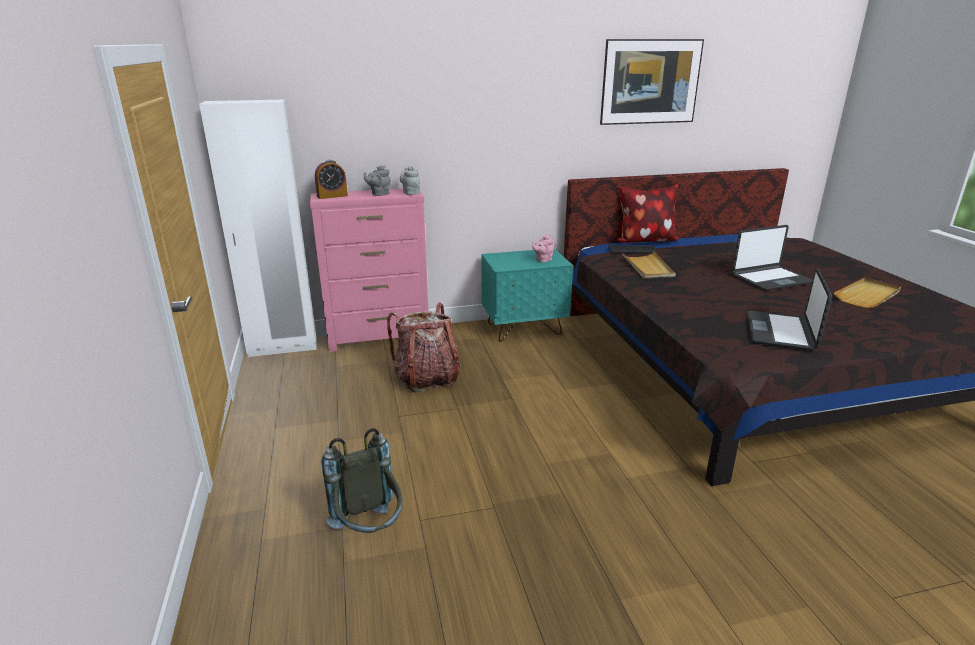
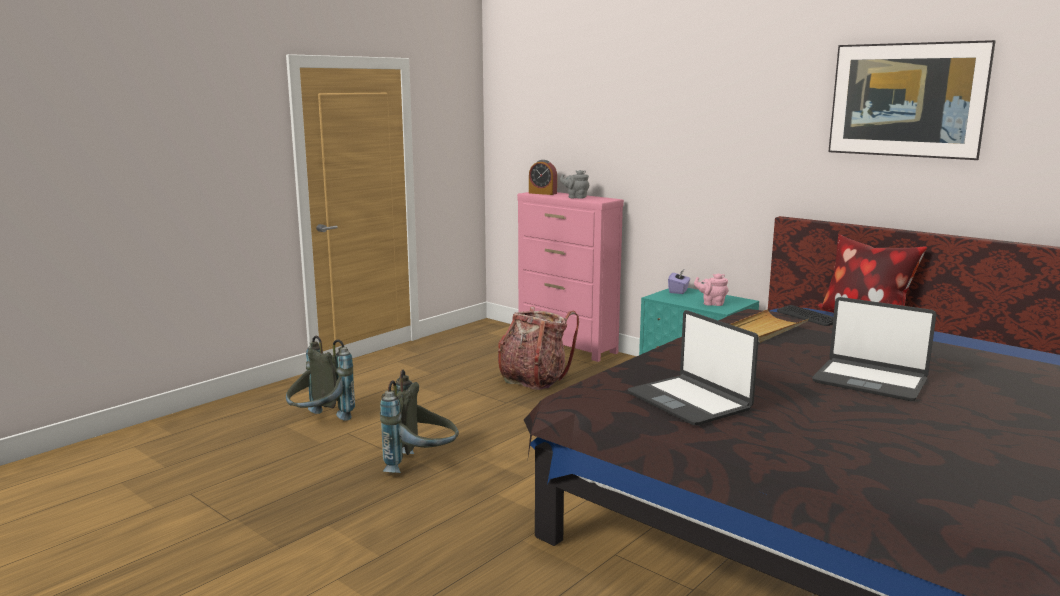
camera: 55 degrees right, 10 degrees down
white wardrobe [199,100,317,357] -> none
grey teapot [400,165,420,195] -> none
laptop [747,268,832,351] -> laptop turned 105 degrees counterclockwise [627,310,759,426]
beige tray [834,278,901,308] -> none
none -> grey backpack [380,370,459,473]
none -> purple tissue box [668,270,690,294]

